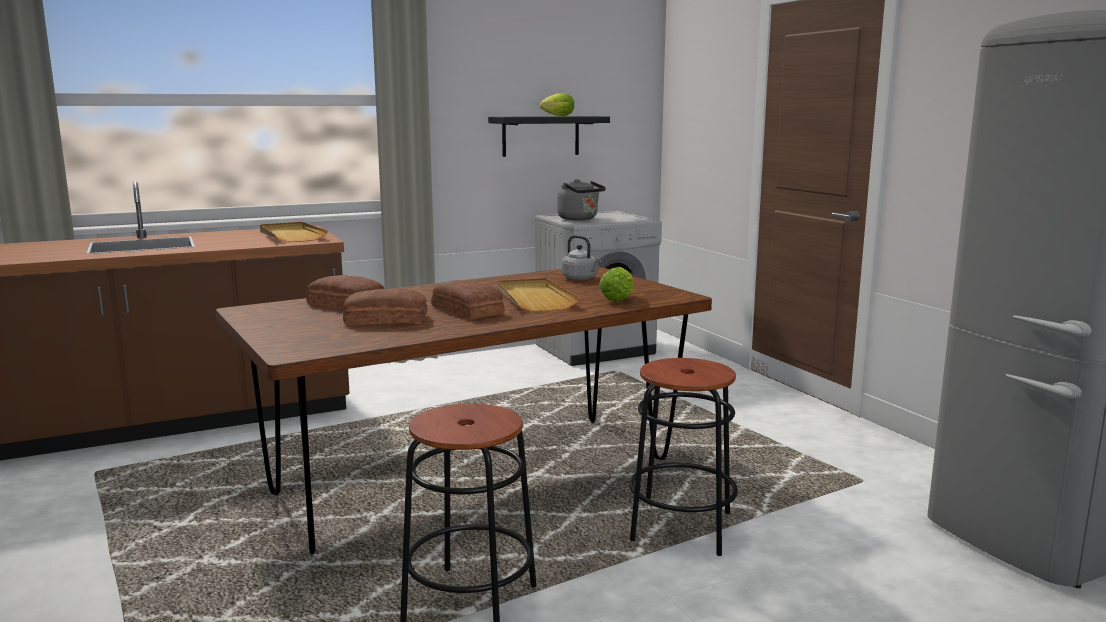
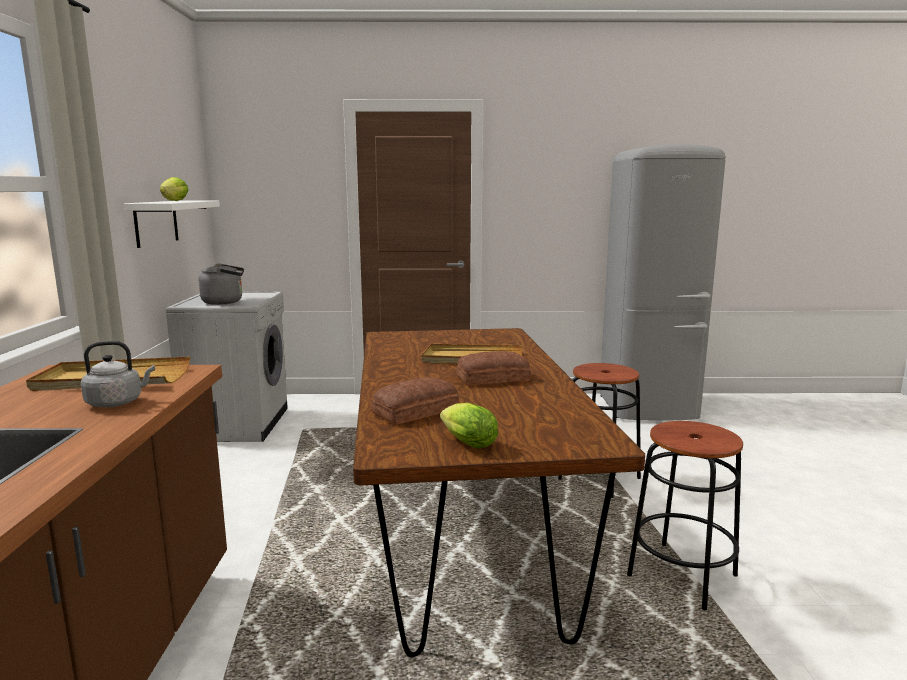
camera: 65 degrees left, 0 degrees up
bread [343,289,427,325] -> none
black shelf [488,116,610,157] -> white shelf [124,201,220,248]
grey kettle [562,235,601,280] -> grey kettle moved to [81,341,155,407]
lettuce [599,267,633,302] -> lettuce moved to [440,403,498,449]

